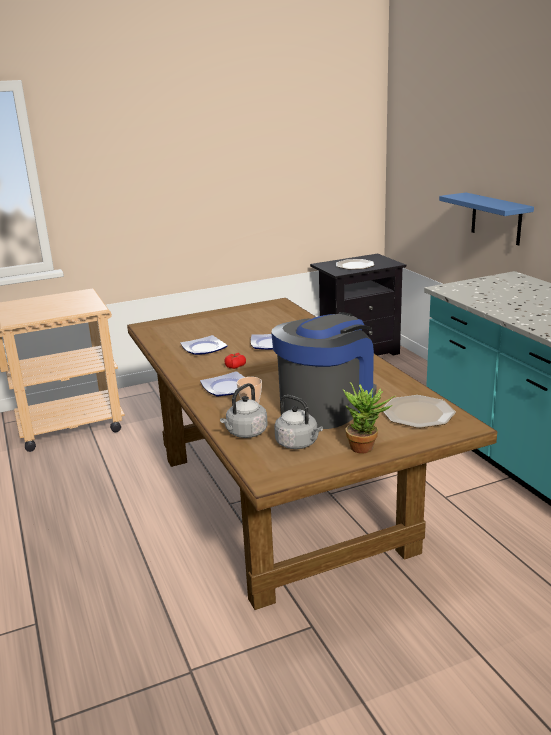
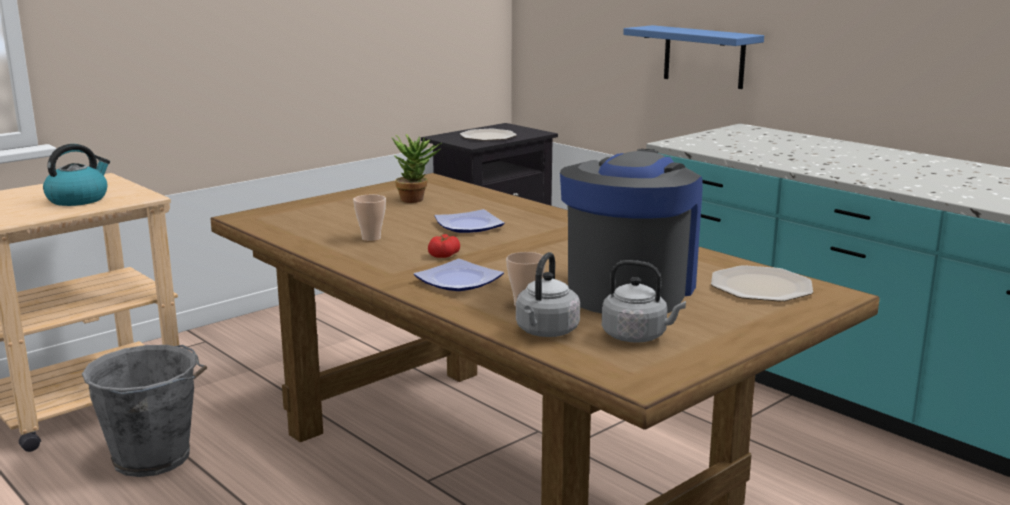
camera: 20 degrees left, 5 degrees down
plate [180,335,228,355] -> cup [353,195,386,241]
potted plant [343,382,396,453] -> potted plant moved to [392,134,441,203]
none -> kettle [43,144,110,206]
none -> grey bucket [82,345,207,477]

